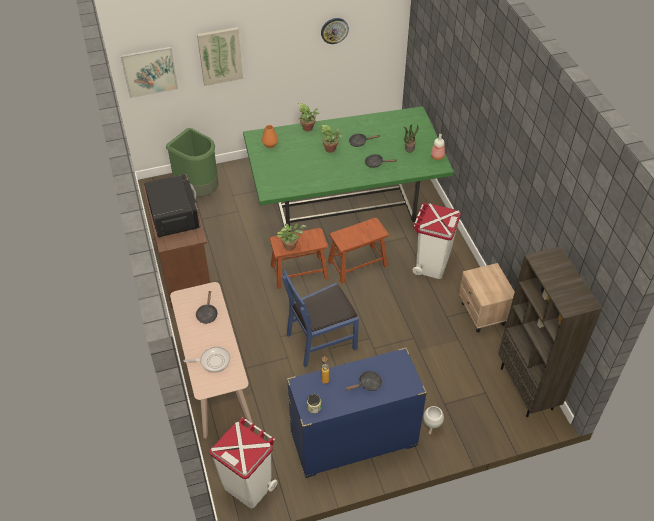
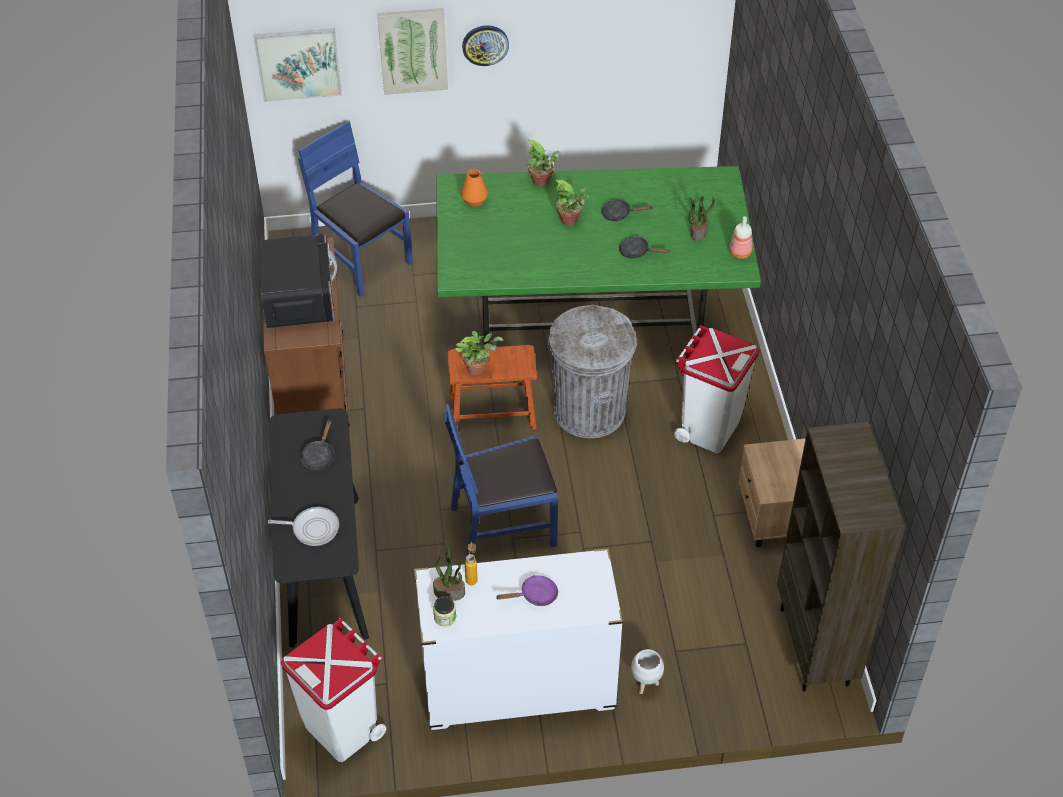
camera: 10 degrees right, 0 degrees up
green trash can [166,128,219,197] -> blue chair [298,121,413,297]
beige console table [170,282,253,438] -> black console table [269,408,369,648]
blue dresser [287,348,427,478] -> white dresser [414,548,623,730]
wall clock [321,18,349,44] -> wall clock moved to [462,25,509,66]
brown stool [328,218,389,284] -> grey trash can [548,305,637,438]
black frying pan [345,371,383,391] -> purple frying pan [496,575,558,606]
none -> potted plant [433,548,465,601]

